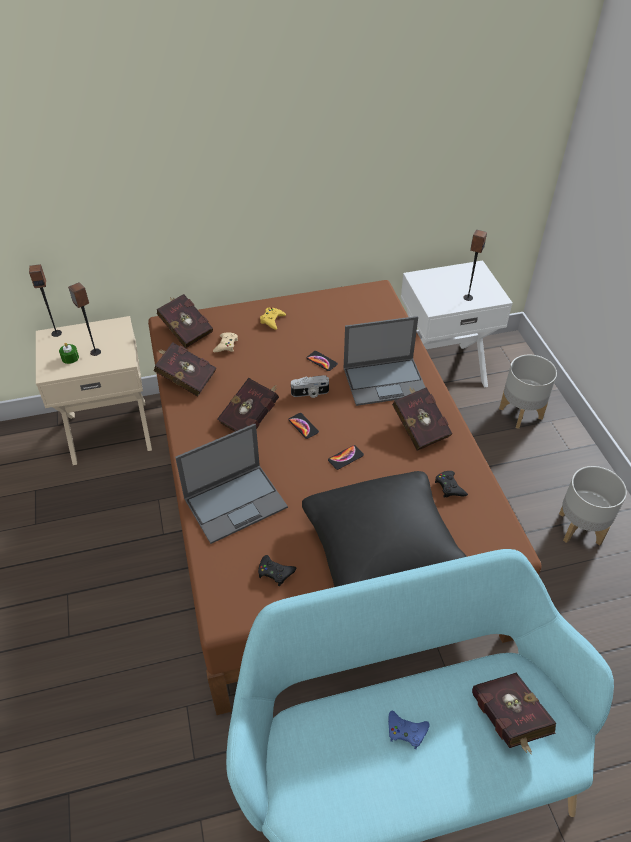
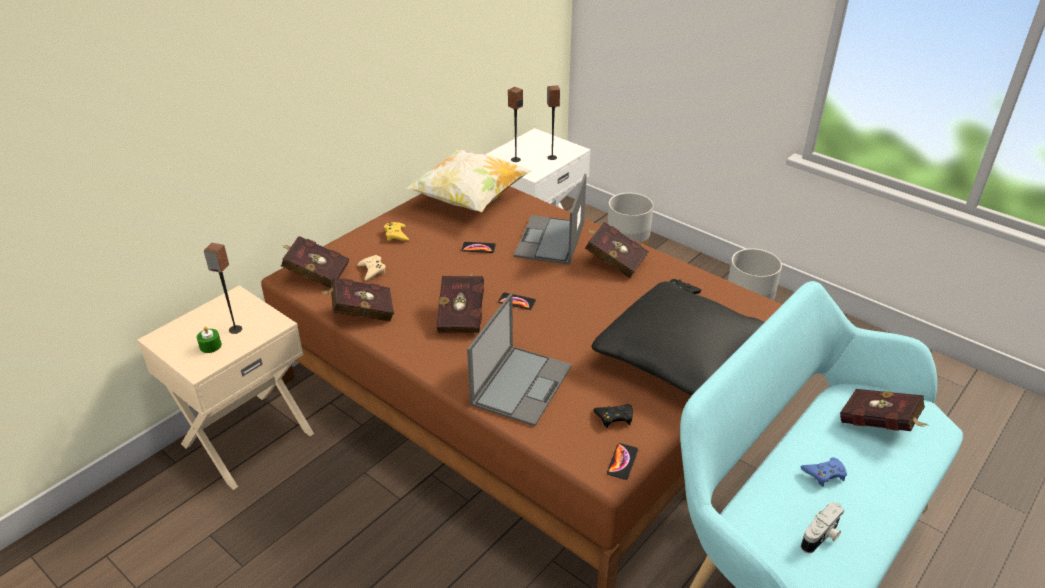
camera: 35 degrees left, 10 degrees down
speaker [29,264,62,337] -> speaker moved to [508,87,523,162]
camera [291,375,329,398] -> camera moved to [801,502,845,553]
phone [328,445,364,470] -> phone moved to [607,443,638,480]
laptop [343,316,426,406] -> laptop turned 150 degrees clockwise [514,174,587,265]
none -> pillow [406,150,531,212]

